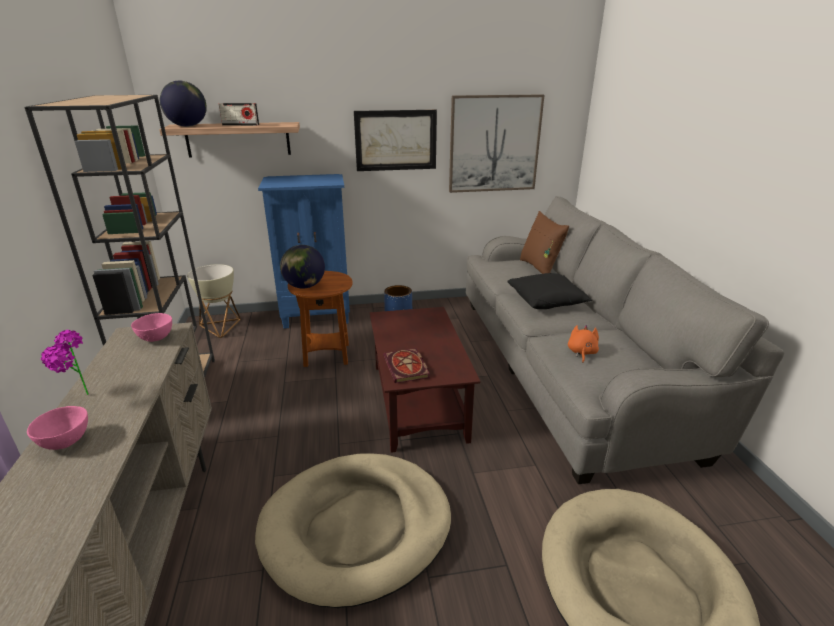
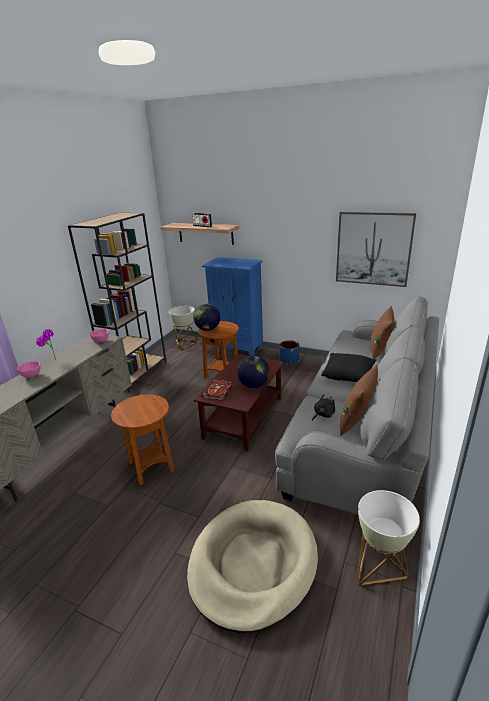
camera: 35 degrees right, 0 degrees up
globe [160,81,207,127] -> globe moved to [237,355,270,388]
beige dog bed [255,453,451,608] -> brown side table [111,394,174,485]
picture [354,110,437,171] -> none
orange plush toy [568,325,599,363] -> black plush toy [312,395,335,421]
none -> brown pillow [340,365,378,436]
none -> planter [357,490,420,585]

